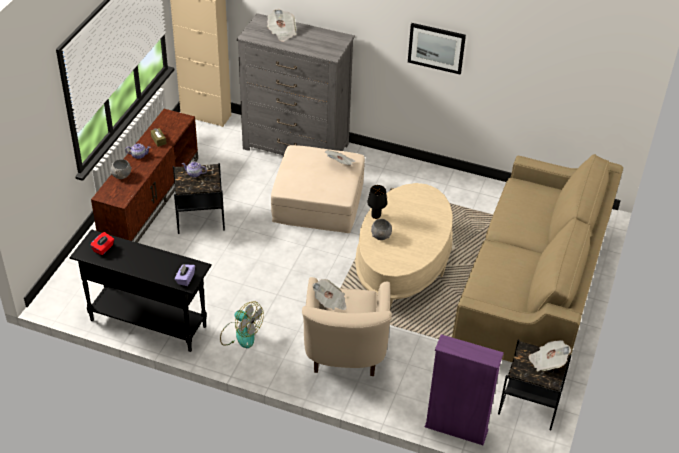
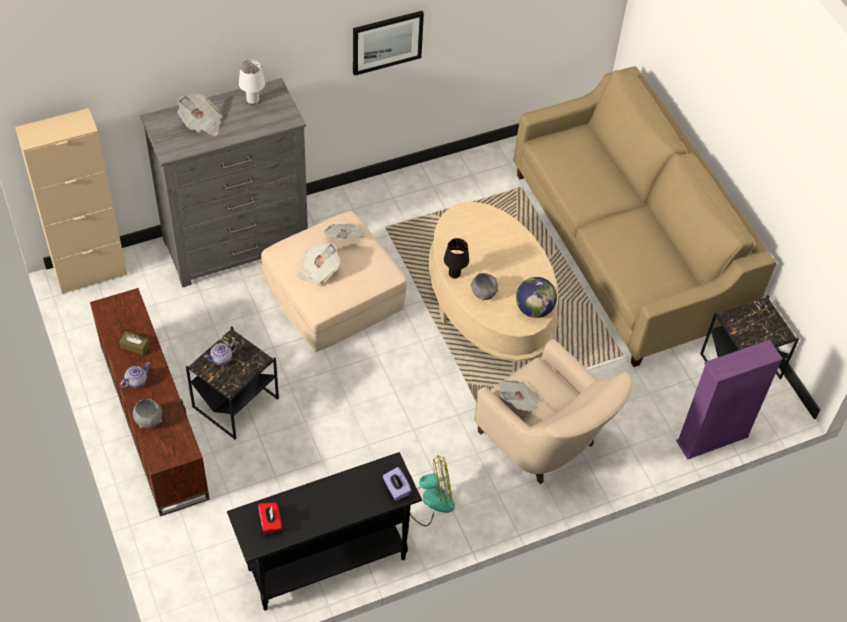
camera: 45 degrees left, 10 degrees up
newspaper [528,340,571,372] -> newspaper moved to [298,242,340,286]
none -> white table lamp [239,60,265,104]
none -> globe [516,277,557,318]

